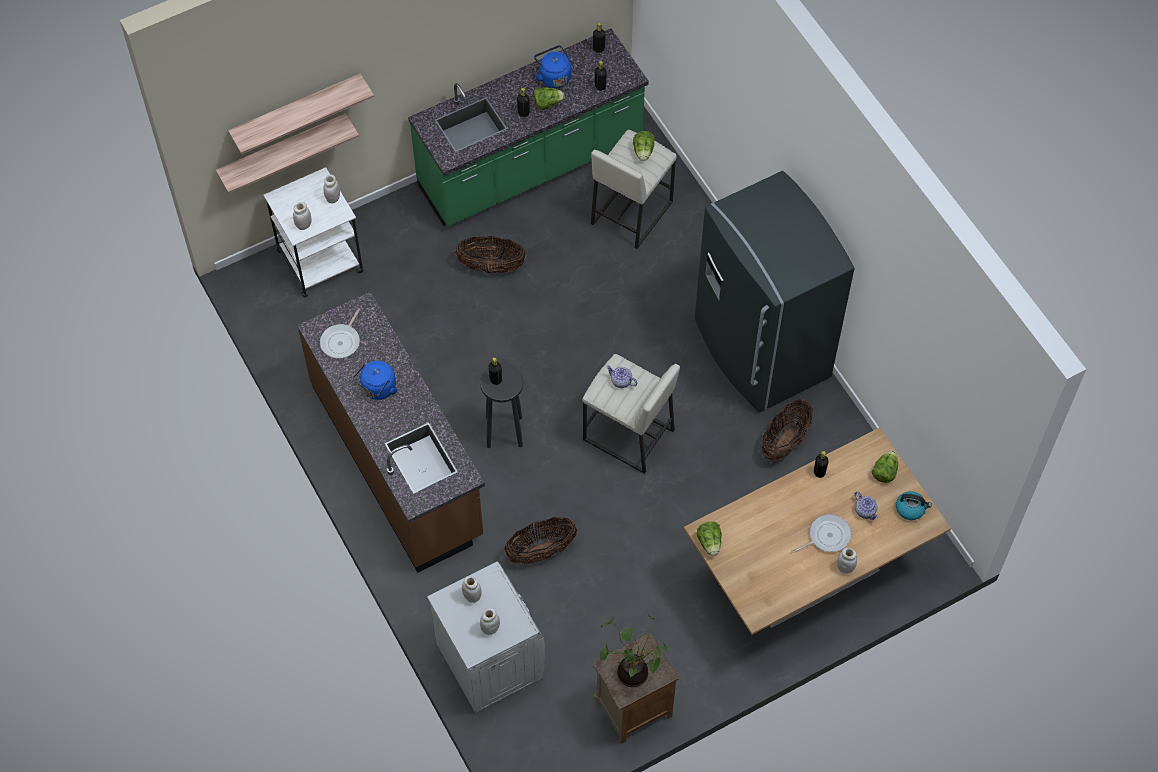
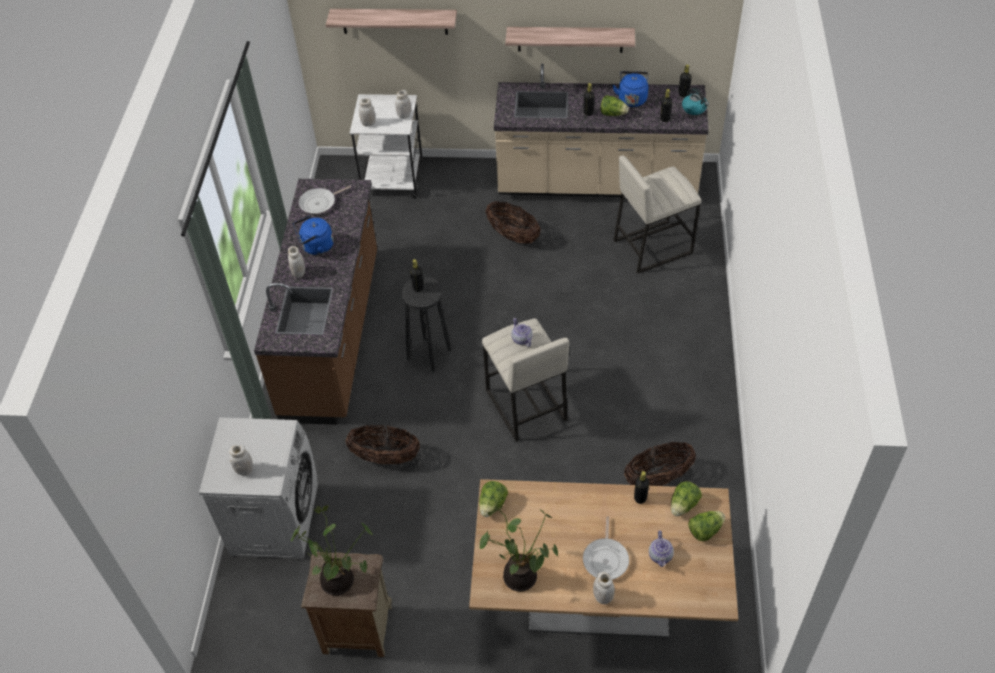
camera: 35 degrees right, 10 degrees down
shelf [216,113,359,194] -> shelf moved to [505,27,635,53]
green counter [408,28,649,226] -> beige counter [494,63,709,197]
white jar [462,576,482,603] -> white jar moved to [288,246,305,278]
lettuce [633,131,655,161] -> lettuce moved to [671,481,702,516]
grey fridge [695,171,854,412] -> none
frying pan [792,514,851,553] -> frying pan turned 90 degrees clockwise [583,517,629,579]
kettle [896,491,932,520] -> kettle moved to [682,88,709,115]
none -> potted plant [480,503,558,592]

